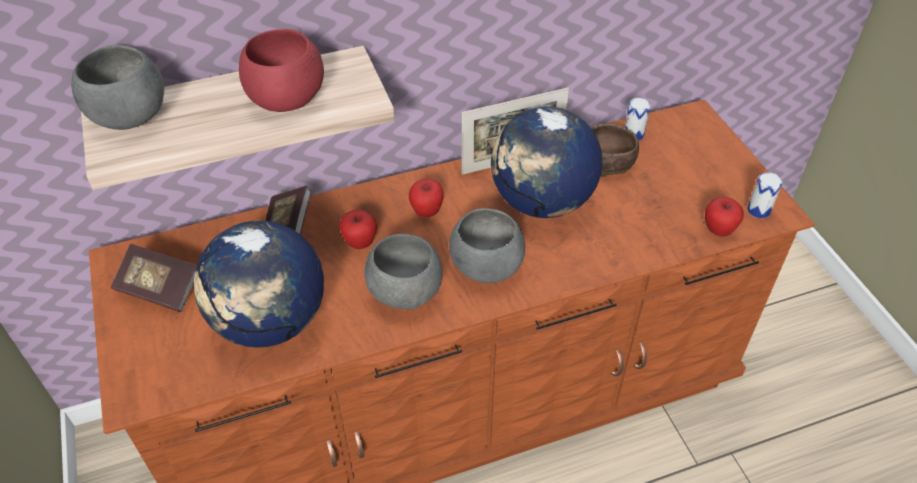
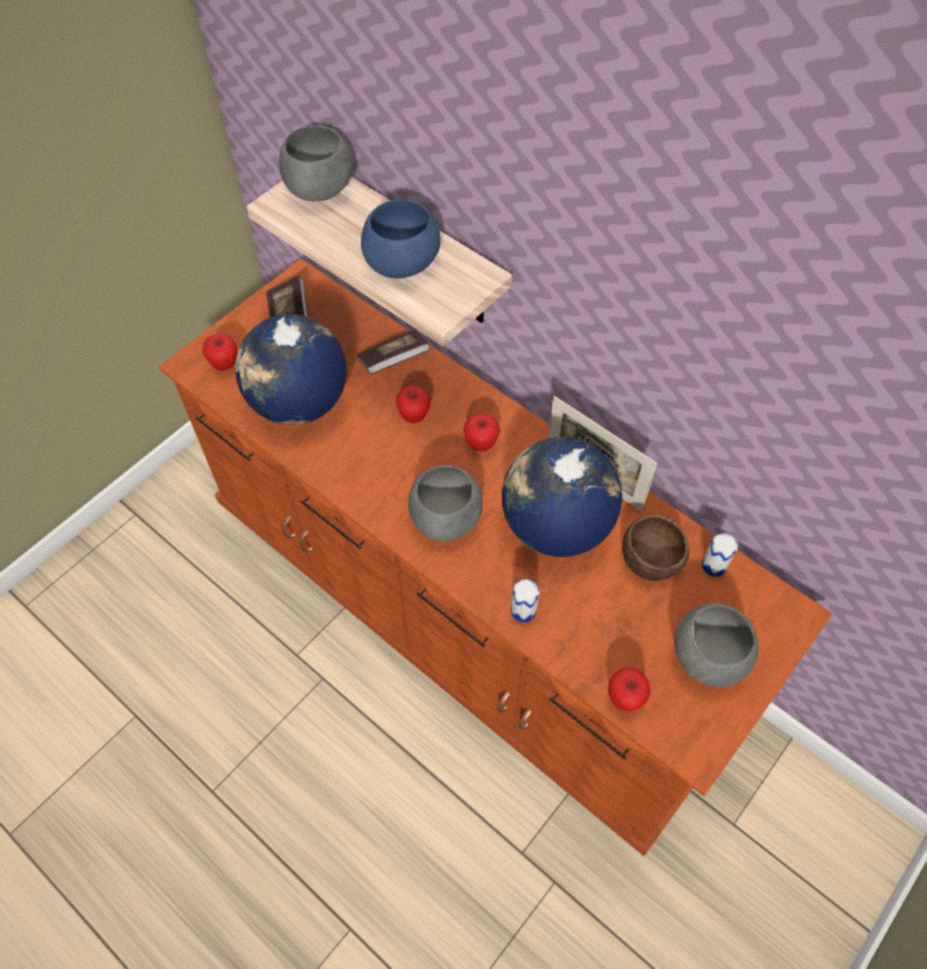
camera: 60 degrees right, 10 degrees up
red bowl [239,29,324,112] -> blue bowl [361,199,440,279]
grey bowl [364,234,443,309] -> grey bowl moved to [674,603,759,687]
can [747,172,782,218] -> can moved to [511,579,540,623]
none -> apple [203,334,237,371]

